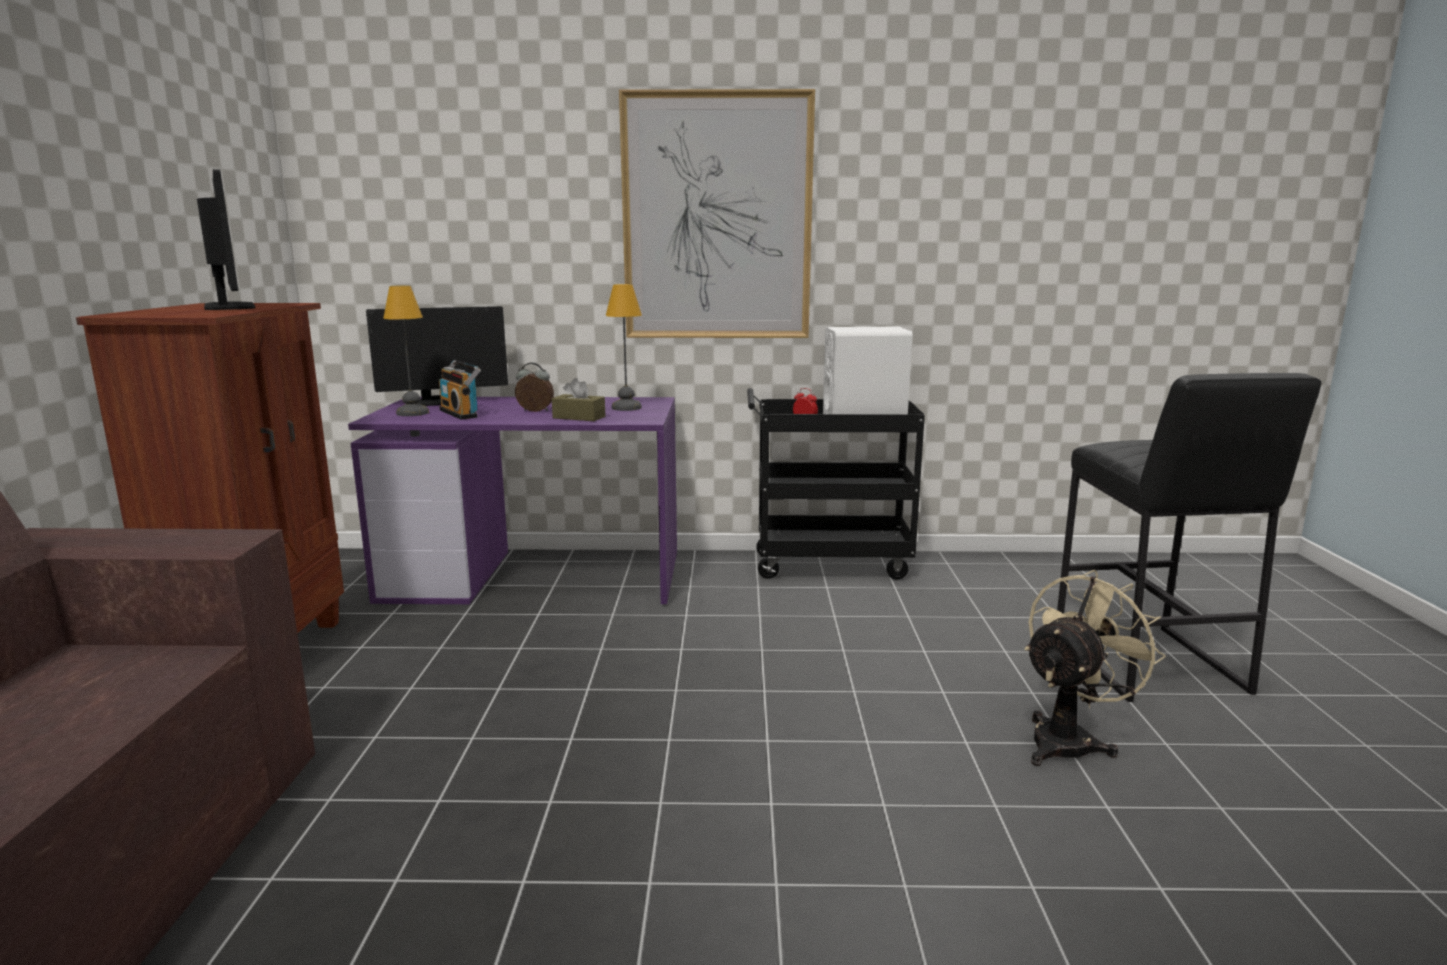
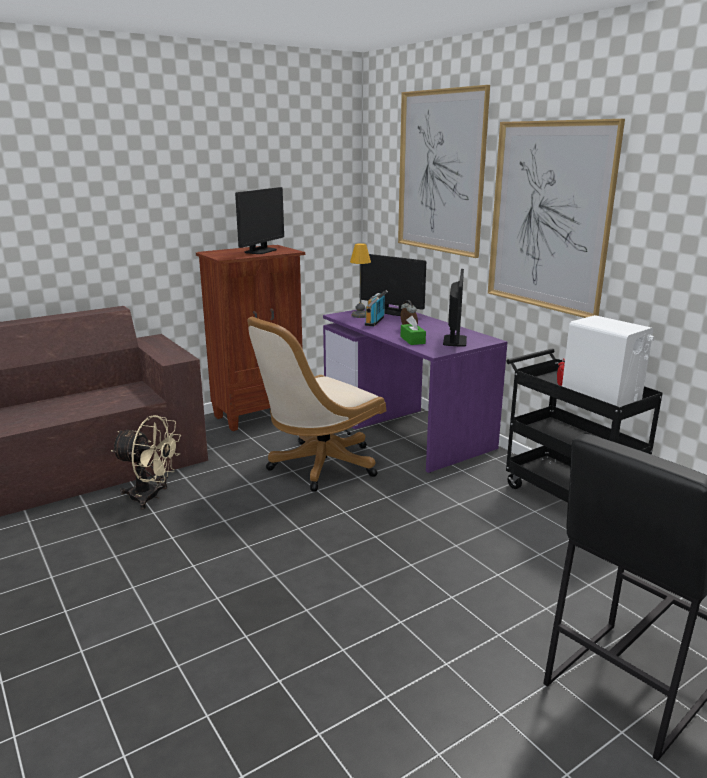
camera: 55 degrees right, 5 degrees up
brown tissue box [552,378,605,421] -> green tissue box [401,316,426,345]
table lamp [606,284,642,411] -> monitor [443,269,467,347]
beige fan [1024,570,1166,766] -> beige fan moved to [111,415,181,509]
none -> office chair [247,317,386,492]
none -> picture [398,85,490,258]

